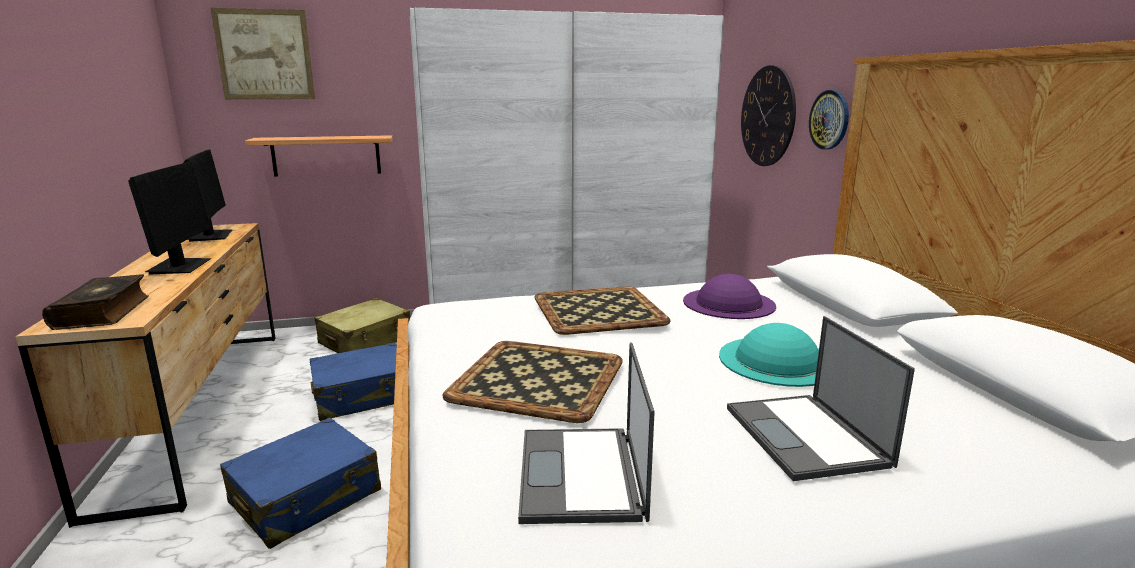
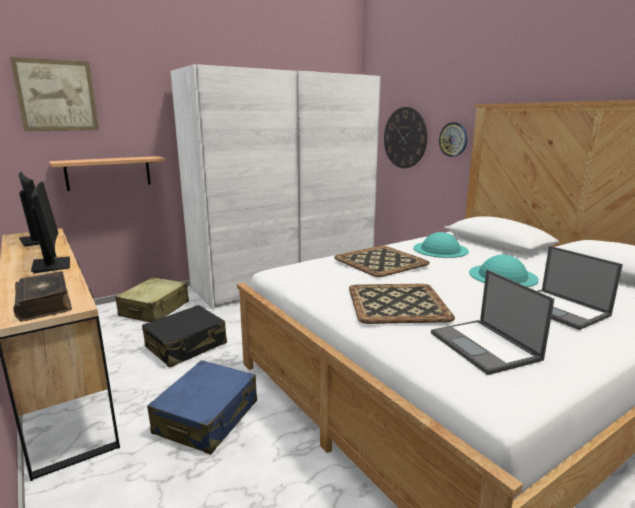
camera: 20 degrees left, 0 degrees up
blue suitcase [310,343,397,421] -> black suitcase [142,305,227,368]
purple hat [683,274,776,319] -> turquoise hat [413,232,469,258]

